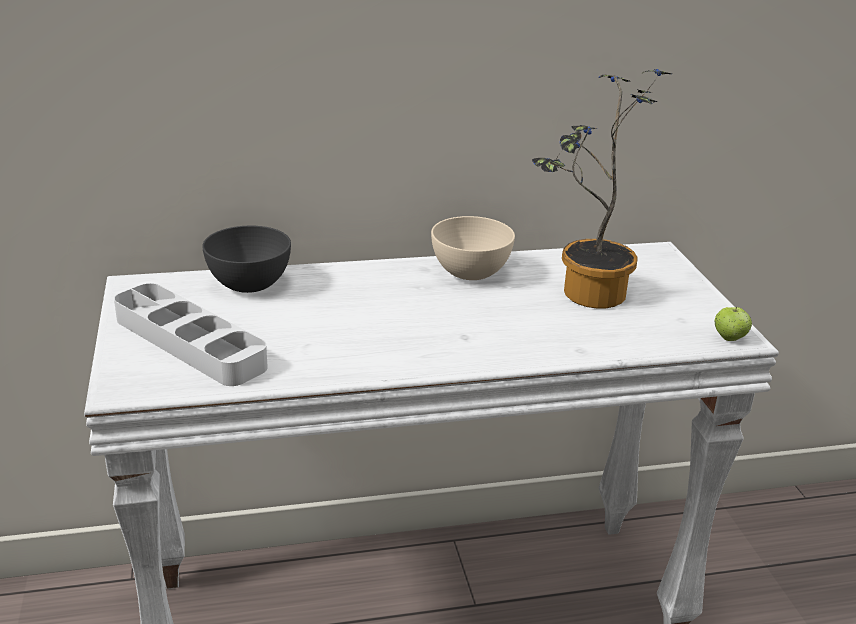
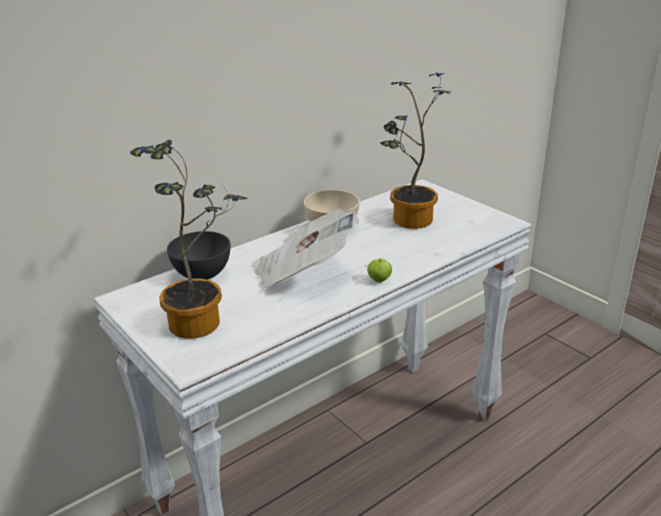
camera: 25 degrees left, 0 degrees up
grey tray [114,283,268,386] -> potted plant [130,140,248,339]
apple [714,307,752,341] -> apple moved to [367,258,392,283]
none -> newspaper [252,209,358,288]

